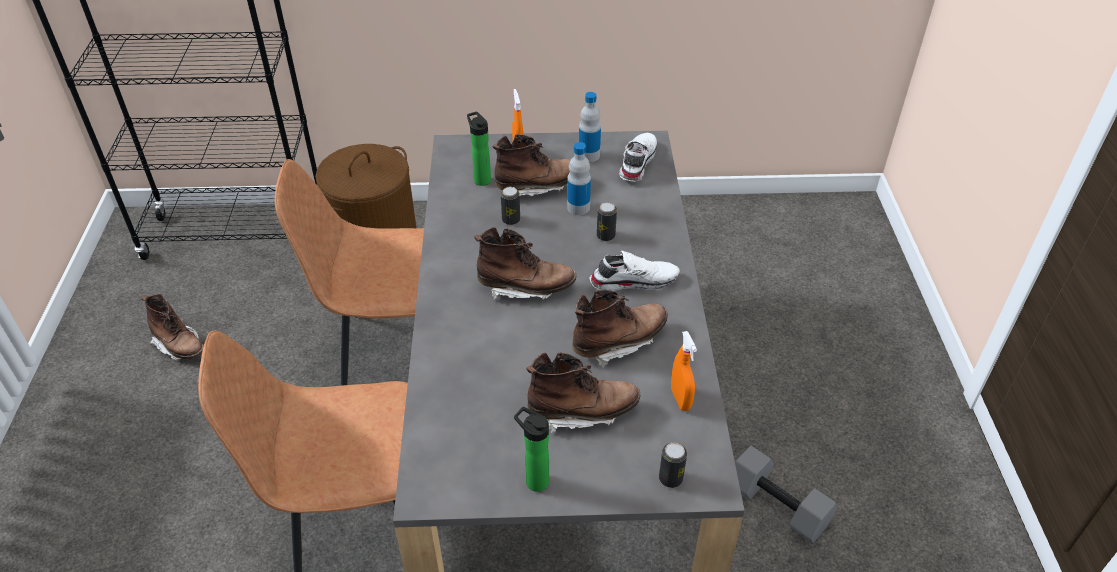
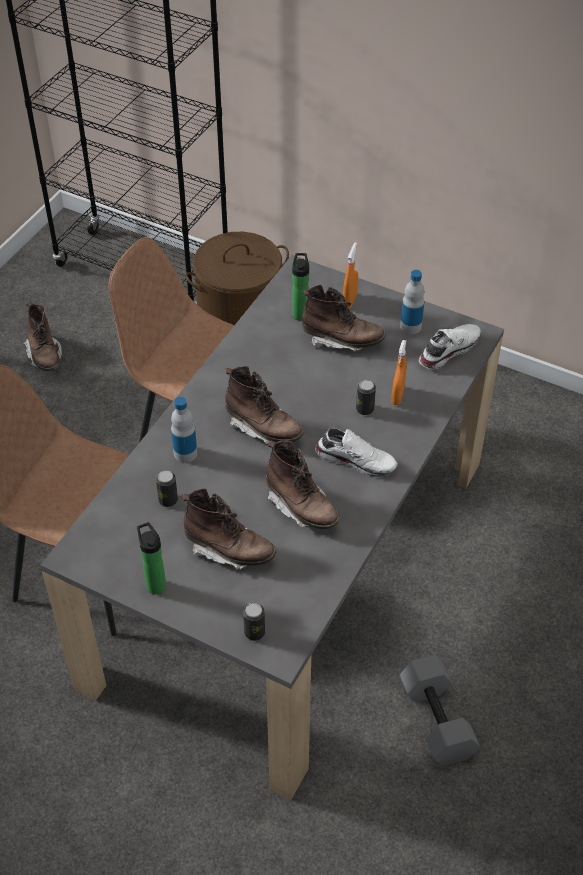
camera: 30 degrees right, 5 degrees up
can [501,187,520,225] -> can moved to [156,470,178,507]
bottle [567,142,591,215] -> bottle moved to [171,397,197,463]
brown boot [572,290,668,368] -> brown boot turned 45 degrees clockwise [266,440,340,529]
orange spray bottle [671,331,697,411] -> orange spray bottle moved to [391,340,407,405]

